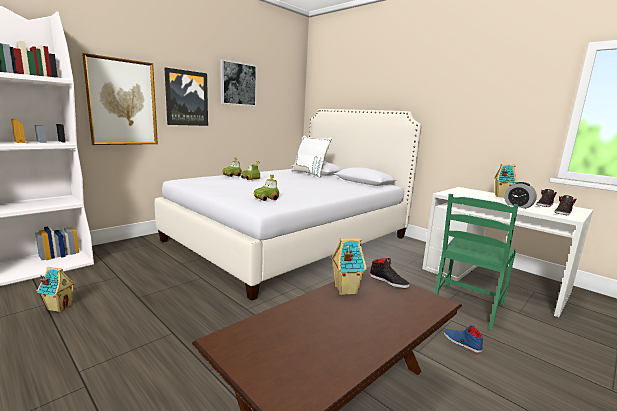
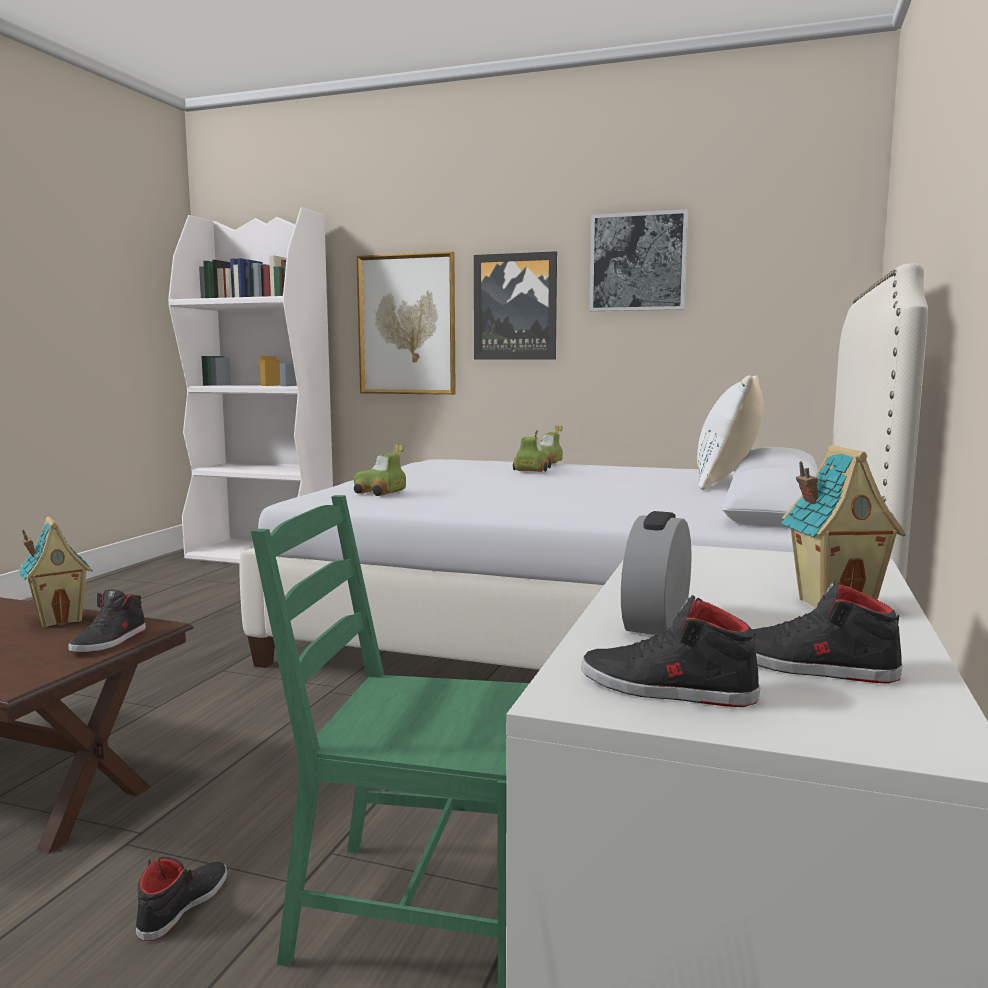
camera: 65 degrees right, 5 degrees down
toy house [37,267,76,312] -> none
blue shoe [443,325,483,353] -> black shoe [136,856,227,941]

